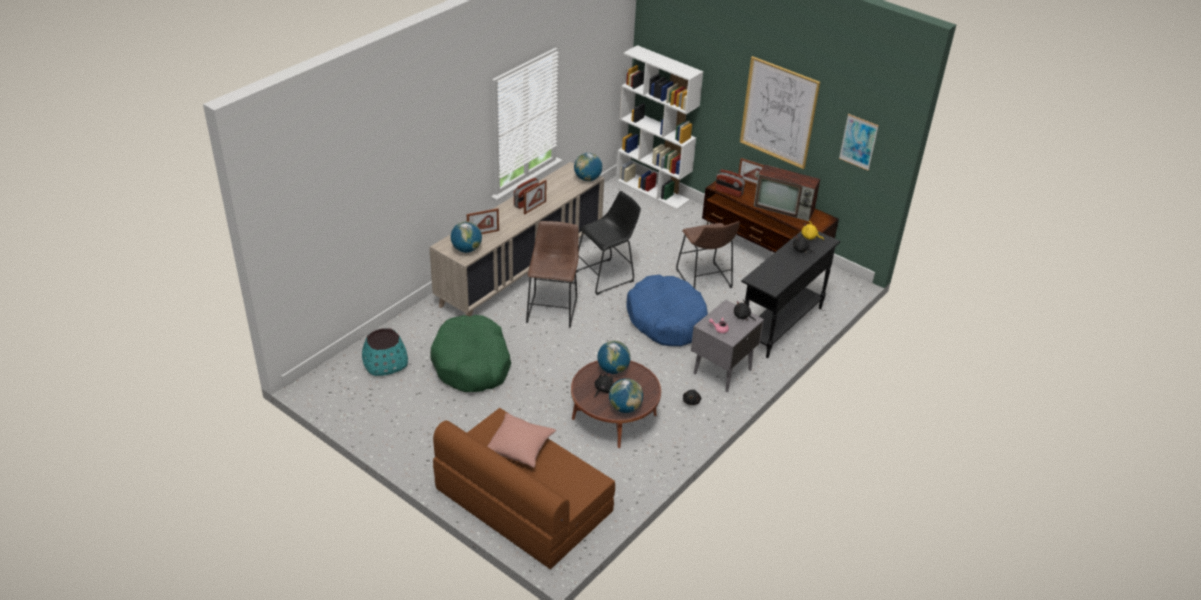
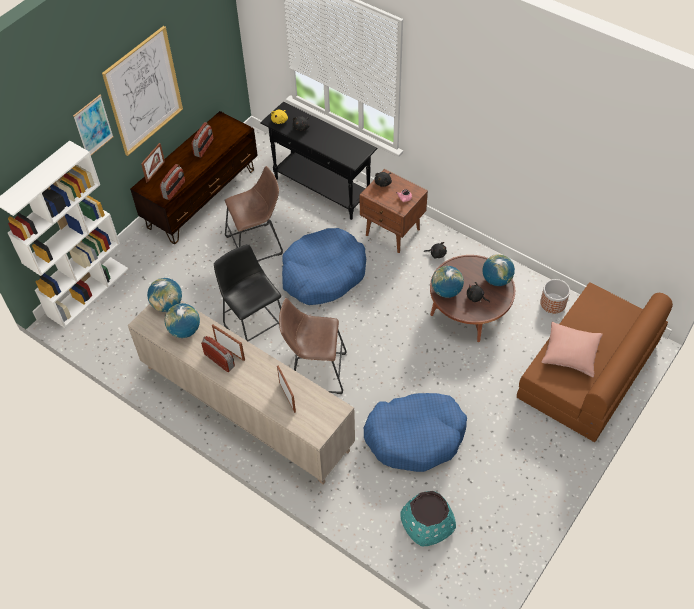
camera: 90 degrees left, 15 degrees up
green dog bed [430,315,511,392] -> blue dog bed [364,393,467,472]
globe [451,221,482,253] -> globe moved to [165,303,200,338]
grey nightstand [691,300,764,392] -> brown nightstand [360,169,428,253]
television [754,165,820,221] -> radio [191,122,213,158]
picture [839,114,879,171] -> picture moved to [73,95,114,155]
none -> planter [540,279,570,313]

